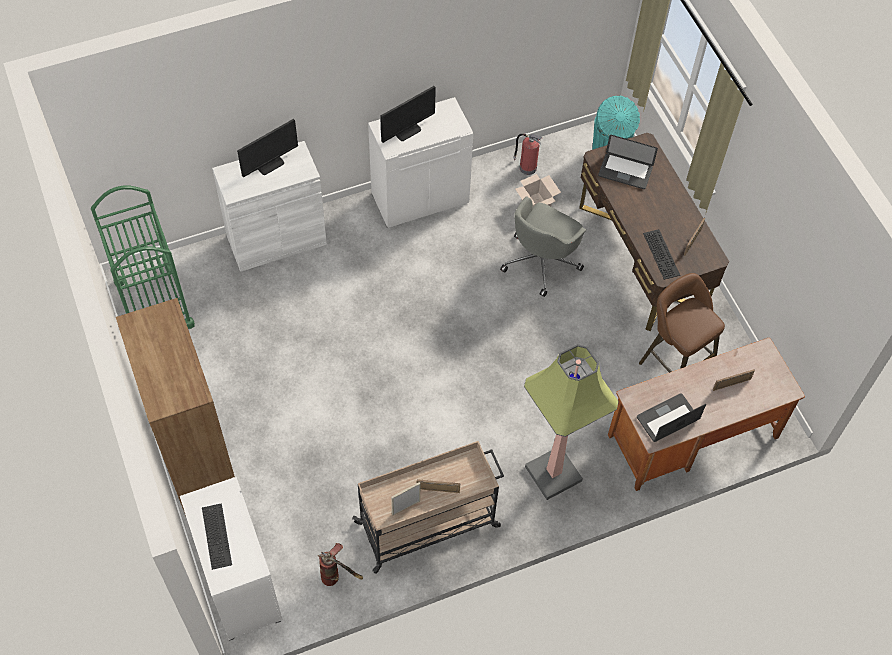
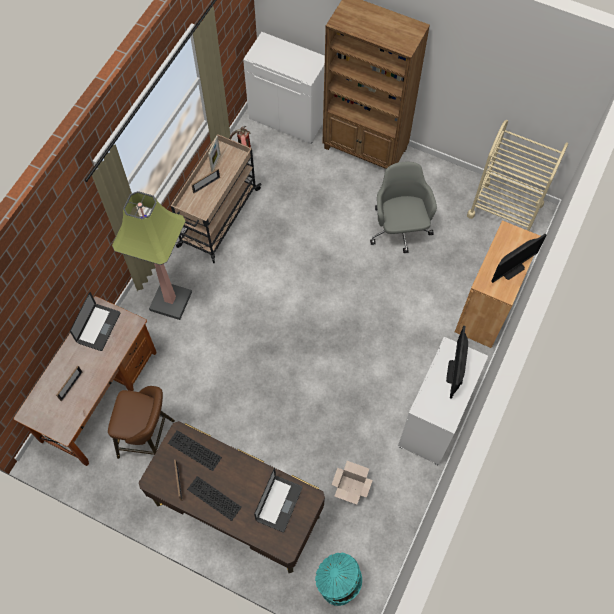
camera: 140 degrees right, 5 degrees up
green cart [91,186,195,329] -> beige cart [467,120,568,231]
keyboard [202,503,232,570] -> keyboard moved to [187,476,242,521]
white cabinet [212,141,327,272] -> brown cabinet [455,220,540,348]
monitor [237,119,298,177] -> monitor turned 135 degrees counterclockwise [491,234,546,283]
grey office chair [500,196,586,297] -> grey office chair moved to [370,162,437,253]
fire extinguisher [513,134,542,175] -> none
laptop [598,135,658,189] -> laptop turned 135 degrees clockwise [254,468,303,532]

